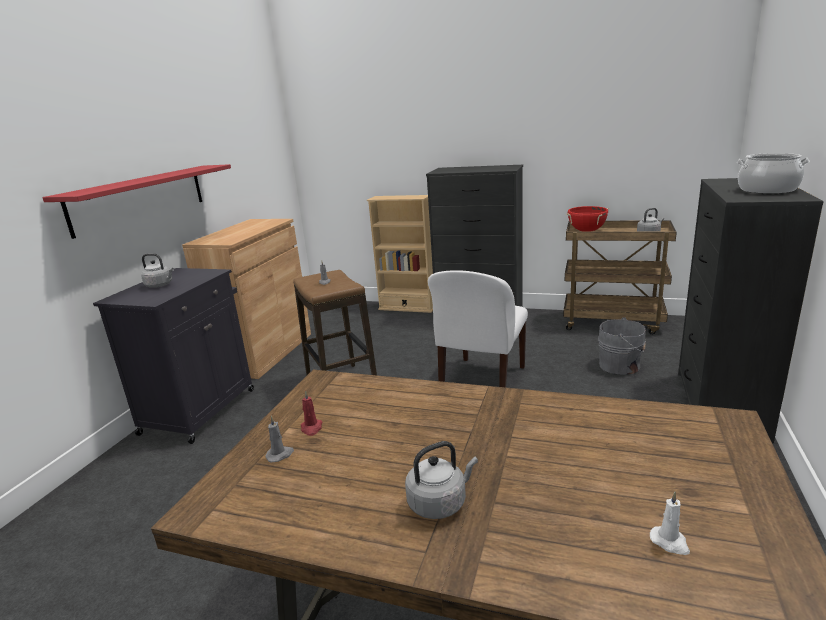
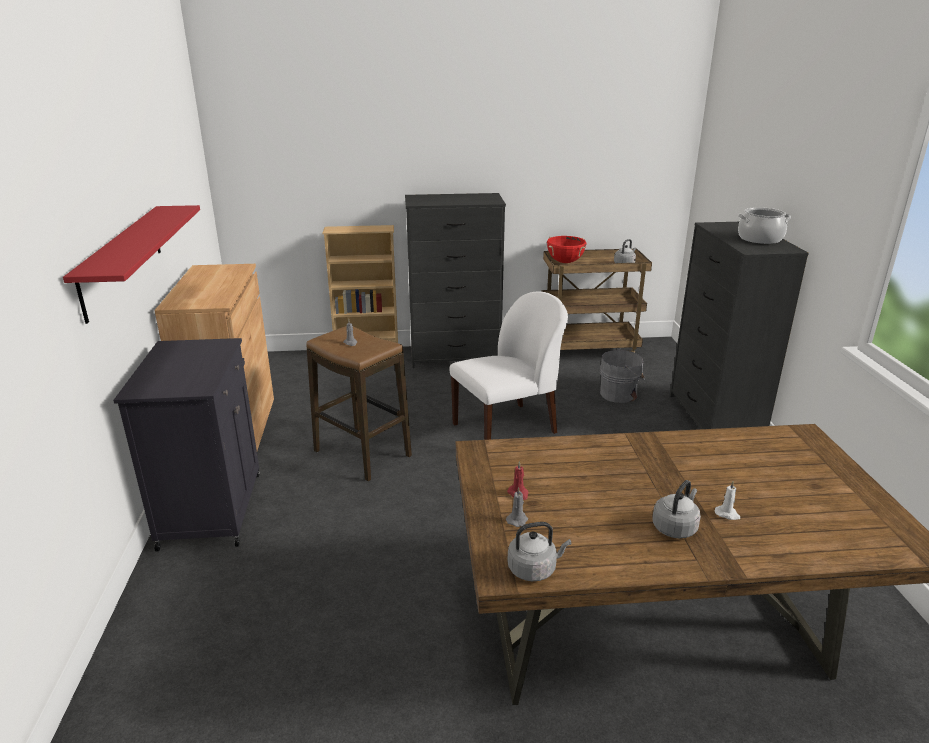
camera: 25 degrees left, 5 degrees up
grey kettle [141,253,174,288] -> grey kettle moved to [507,522,571,581]
white chair [428,270,528,387] -> white chair turned 120 degrees counterclockwise [449,292,568,440]
white candle [650,492,690,555] -> white candle moved to [715,481,740,520]

